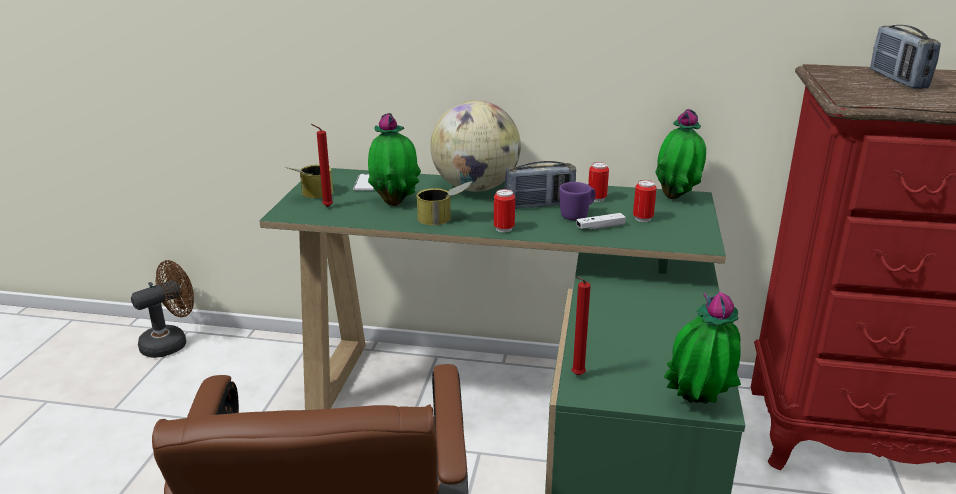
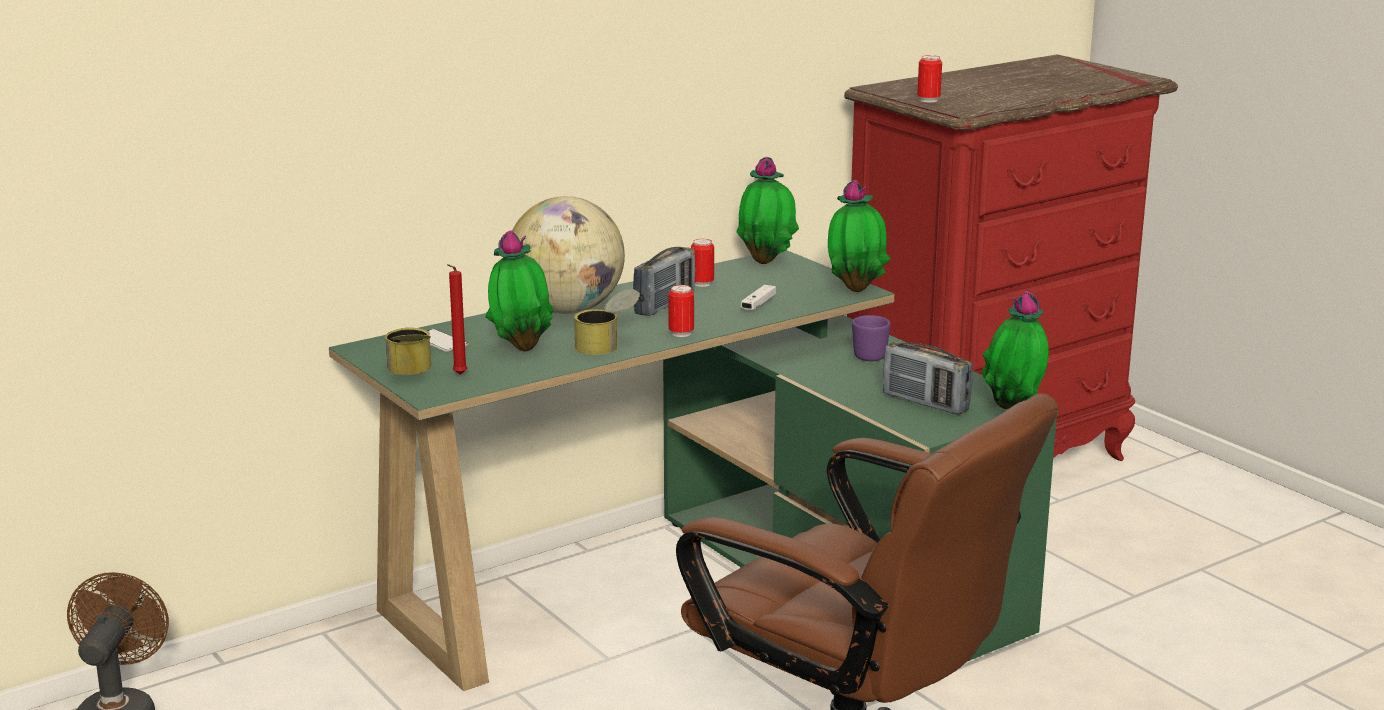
camera: 45 degrees left, 5 degrees down
purple mug [559,182,596,221] -> purple mug moved to [852,315,891,361]
red candle [572,277,591,375] -> none
can [633,180,657,222] -> can moved to [917,55,942,102]
radio [870,25,941,89] -> radio moved to [883,341,973,415]
none -> potted plant [828,180,891,292]

